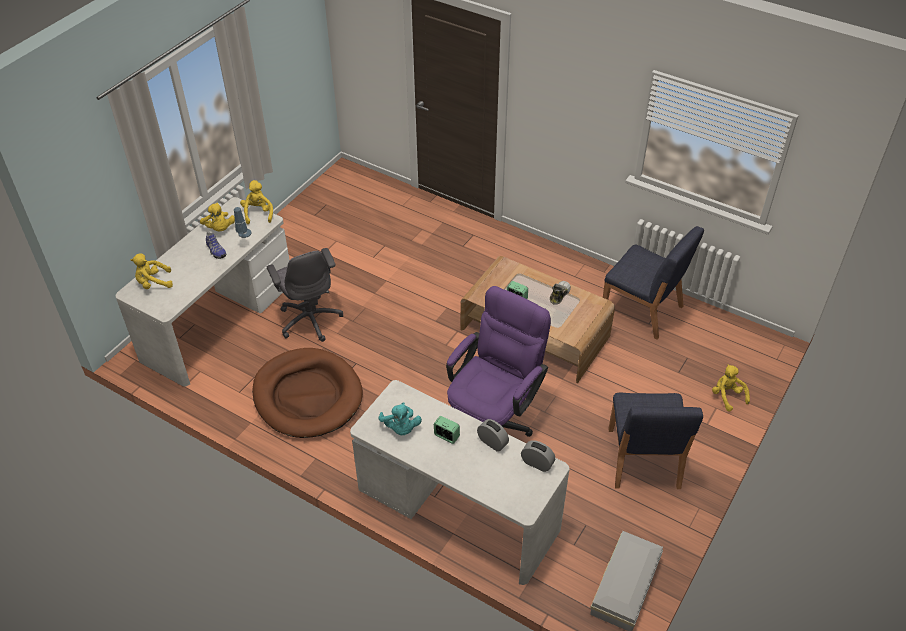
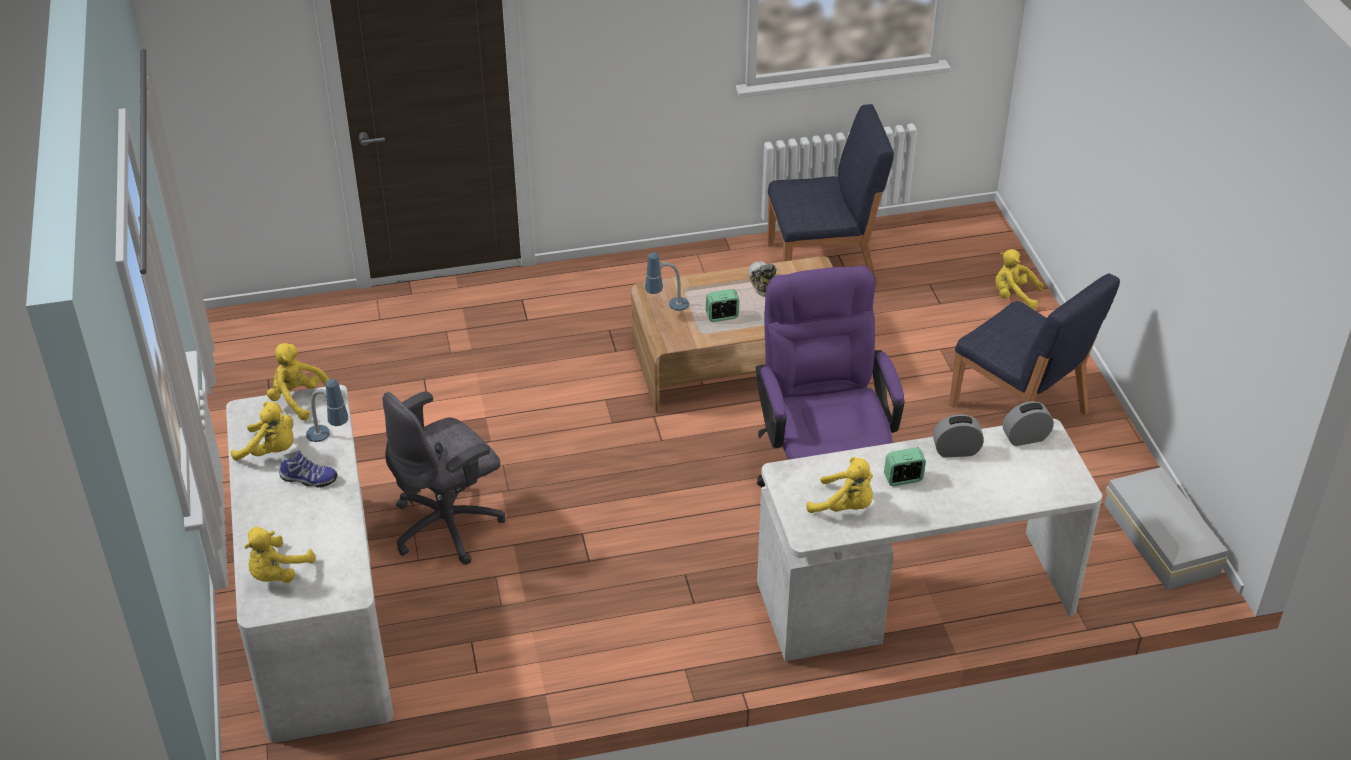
camera: 45 degrees left, 5 degrees down
brown dog bed [252,348,363,438] -> none
grey office chair [267,248,343,342] -> grey office chair turned 120 degrees clockwise [383,391,505,565]
turquoise plush toy [379,402,422,435] -> yellow plush toy [806,457,873,513]
none -> table lamp [645,252,689,311]

